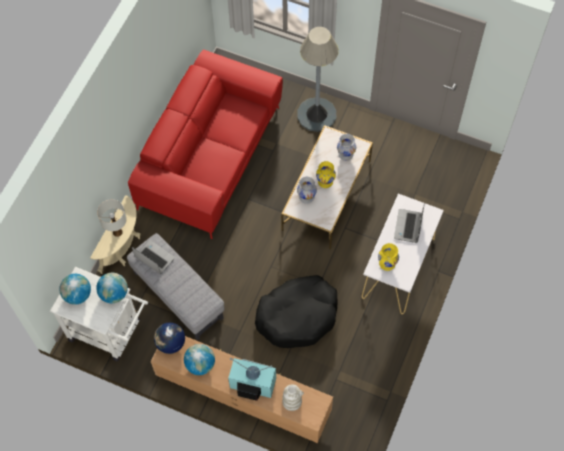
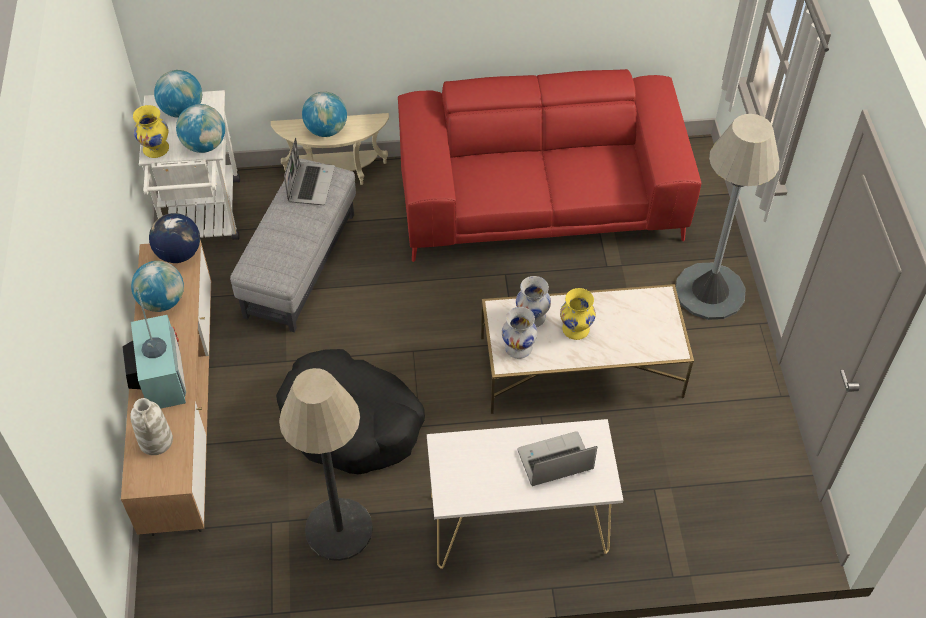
camera: 60 degrees right, 10 degrees down
white table lamp [97,199,127,237] -> globe [302,92,347,137]
white vase [337,134,356,161] -> white vase moved to [502,307,538,359]
yellow vase [378,243,399,271] -> yellow vase moved to [133,105,169,158]
none -> floor lamp [279,368,373,561]

